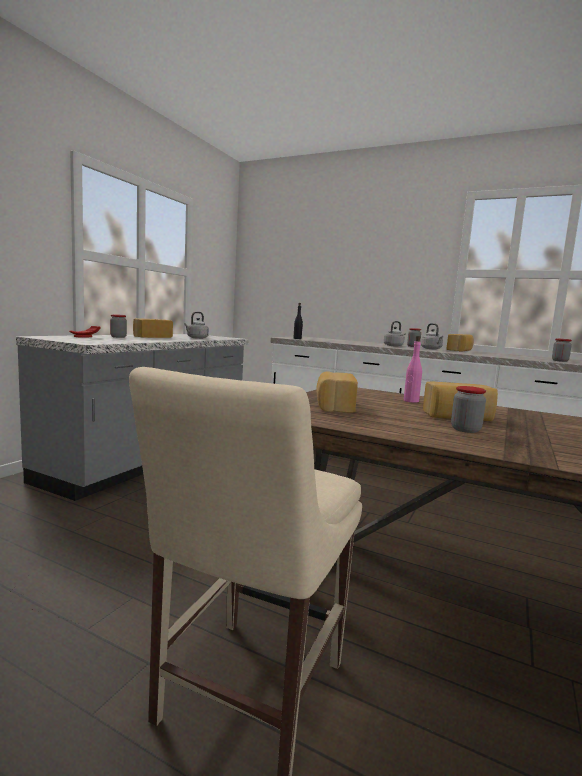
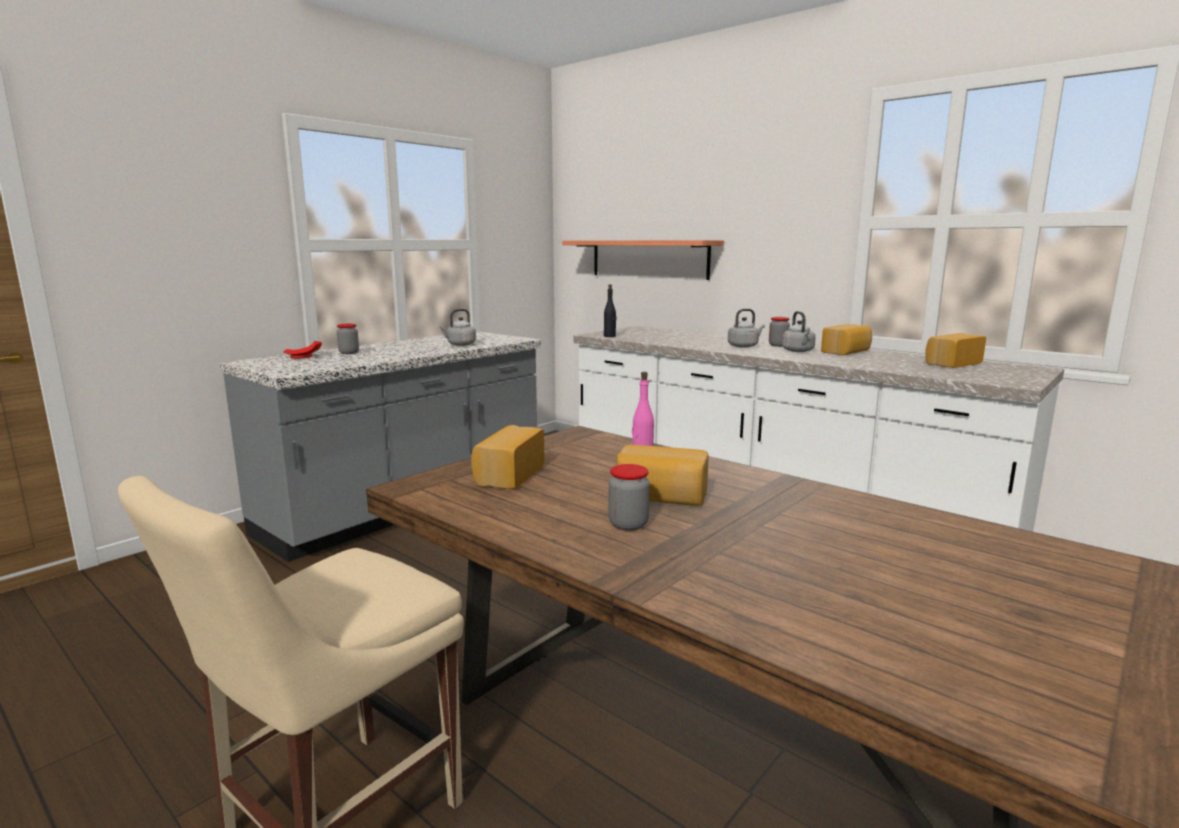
camera: 15 degrees right, 5 degrees up
bread [133,318,173,338] -> bread moved to [925,333,986,368]
jar [552,338,572,362] -> none
none -> shelf [562,240,724,280]

